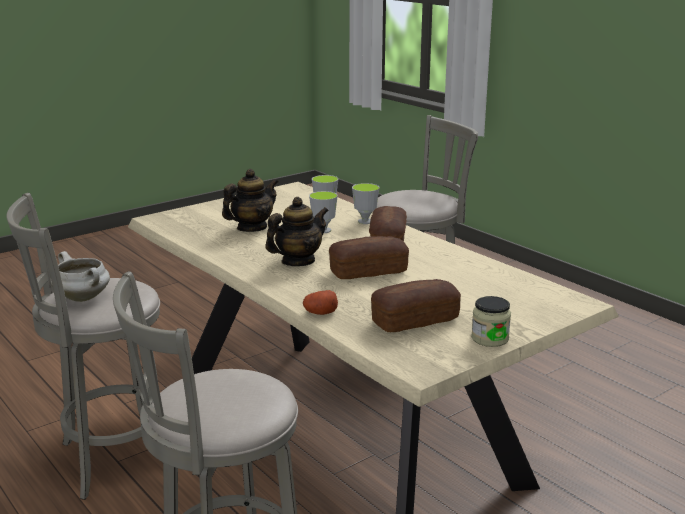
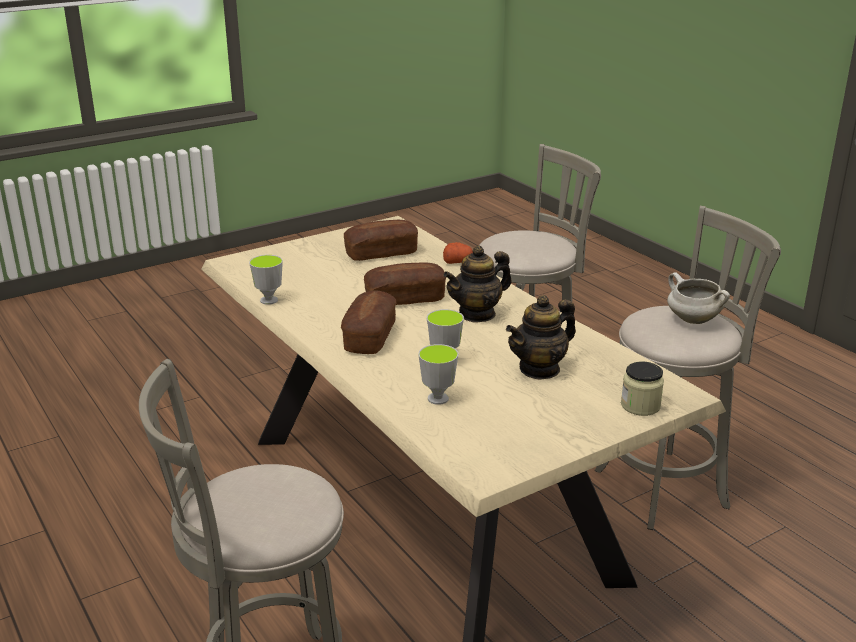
camera: 175 degrees left, 5 degrees up
cup [352,183,380,224] -> cup moved to [249,255,283,305]
jar [471,296,511,347] -> jar moved to [621,362,664,416]

